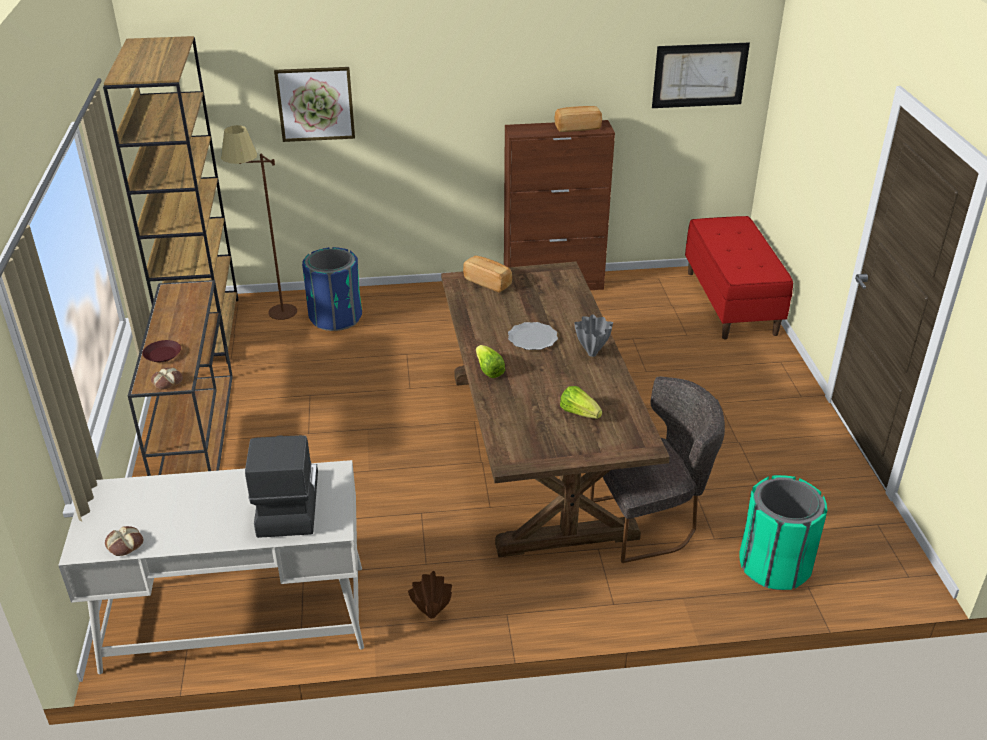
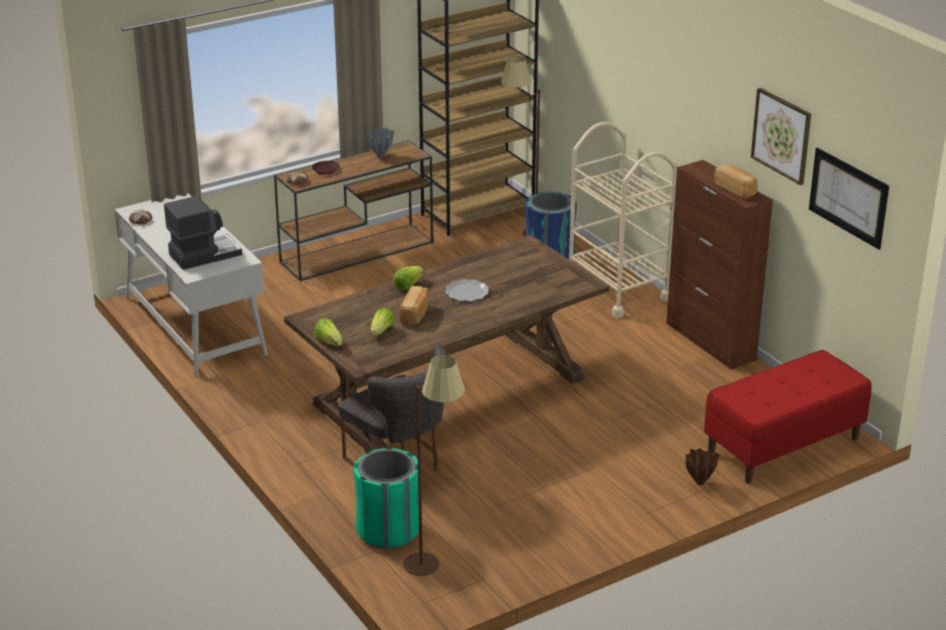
camera: 65 degrees right, 5 degrees down
picture [274,67,355,142] -> picture moved to [751,88,811,185]
brown vase [408,571,452,618] -> brown vase moved to [685,448,720,485]
bread [463,255,512,293] -> bread moved to [399,286,429,325]
grey vase [574,314,613,357] -> grey vase moved to [366,127,394,158]
none -> lettuce [314,319,343,346]
none -> brown floor lamp [403,355,465,576]
none -> beige cart [569,122,677,318]

